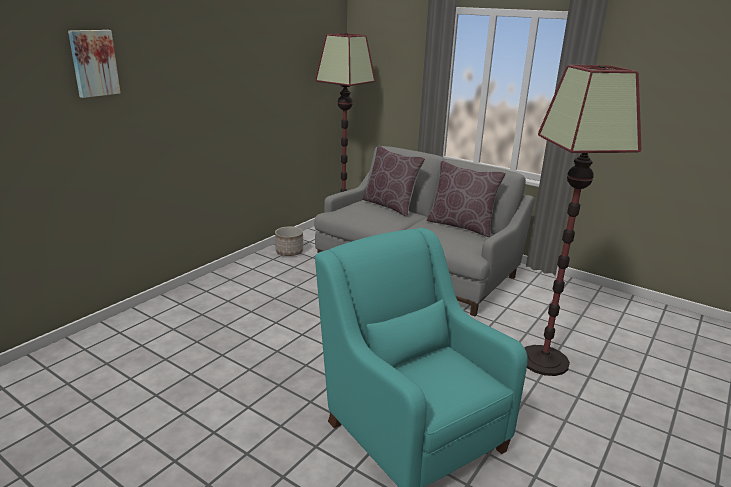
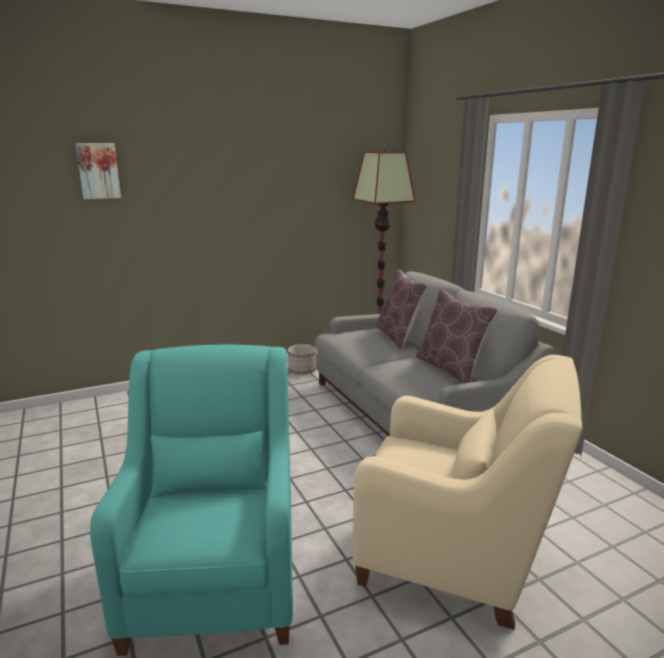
camera: 30 degrees right, 5 degrees down
floor lamp [525,65,641,376] -> beige armchair [353,355,582,630]

